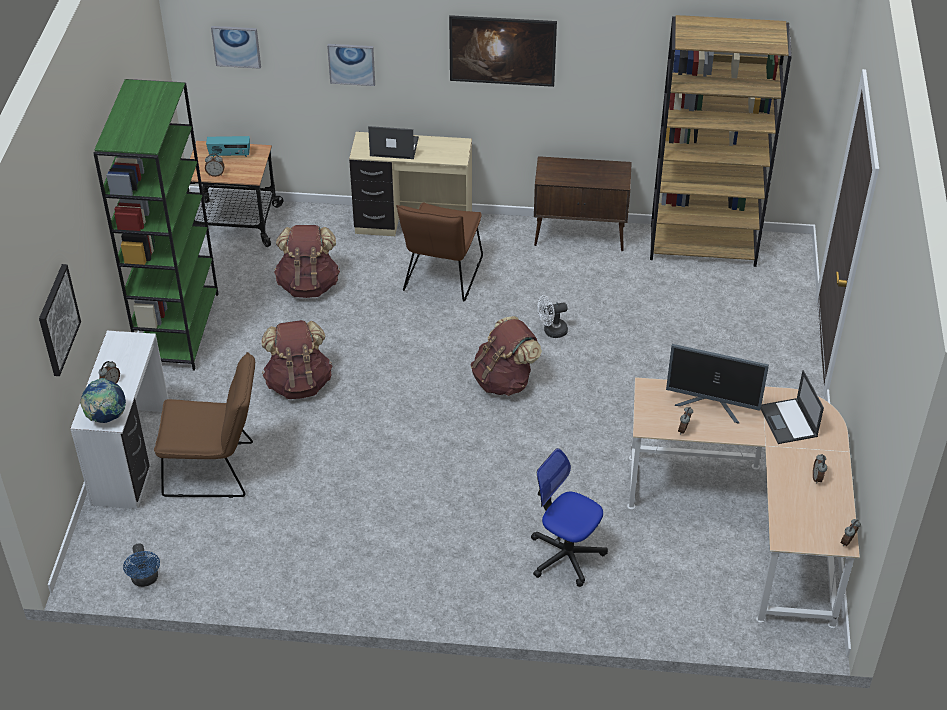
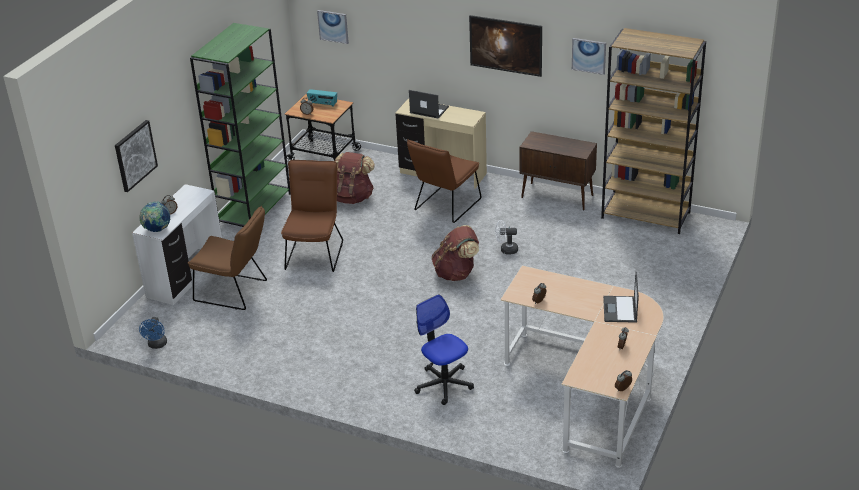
camera: 20 degrees right, 10 degrees down
brown backpack [261,320,333,399] -> brown chair [281,160,343,272]
picture [327,44,375,86] -> picture moved to [572,38,606,75]
monitor [666,344,769,424] -> none

